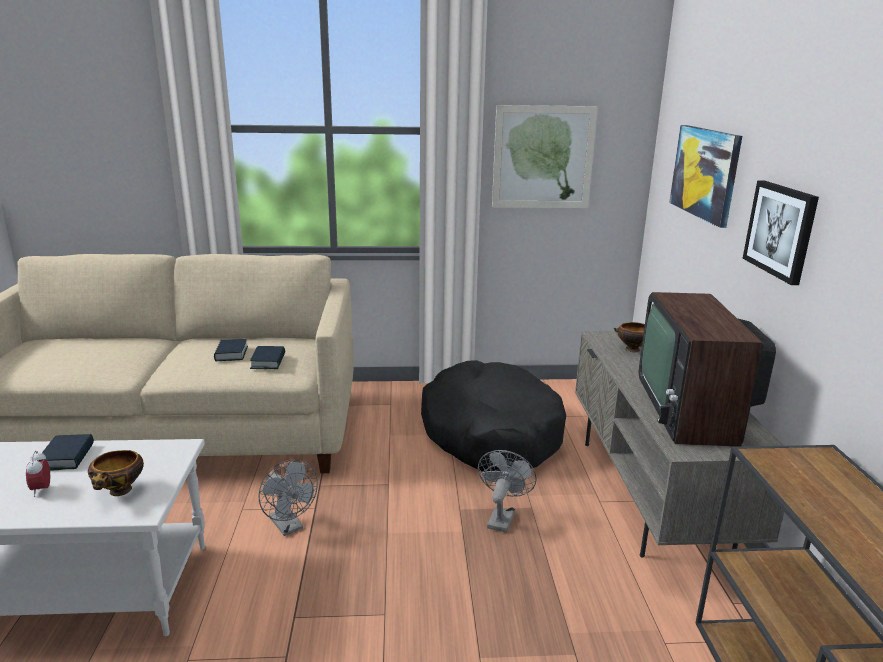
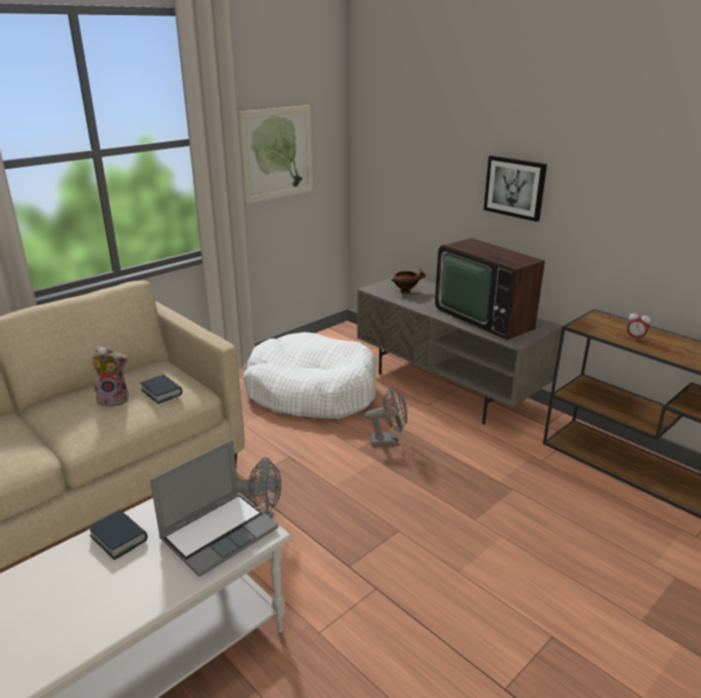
camera: 40 degrees left, 5 degrees up
alarm clock [26,451,50,497] -> alarm clock moved to [627,311,651,341]
bowl [88,450,144,496] -> laptop [150,439,279,577]
book [214,339,248,361] -> plush toy [91,346,129,407]
black dog bed [421,360,566,472] -> white dog bed [243,332,376,419]
grey fan [478,450,537,533] -> grey fan turned 105 degrees clockwise [365,387,408,446]
picture [669,125,742,228] -> none

